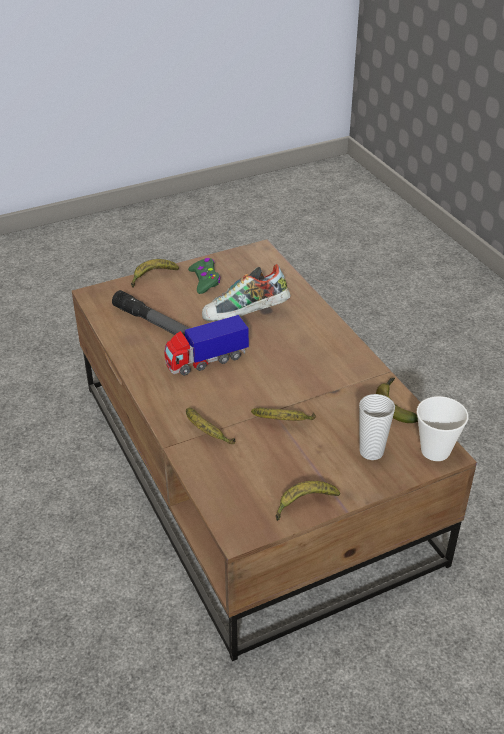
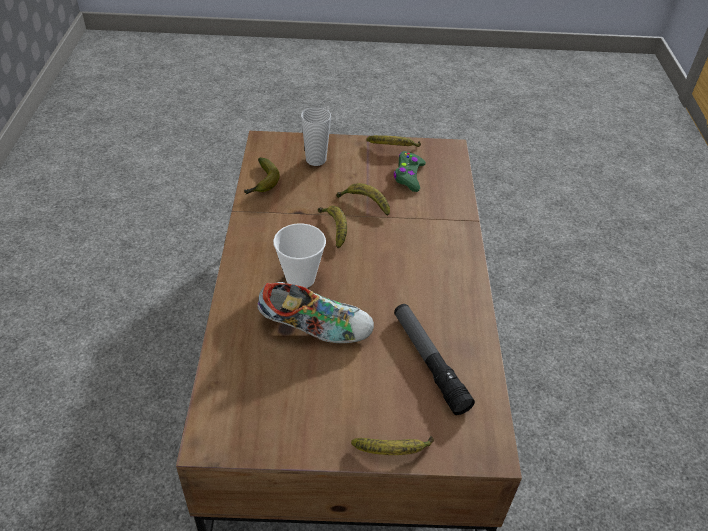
camera: 155 degrees left, 5 degrees up
toy truck [165,315,249,376] -> none
banana [186,408,235,444] -> banana moved to [318,206,347,248]
green game controller [188,258,221,294] -> green game controller moved to [394,151,426,192]
cup [416,396,468,461] -> cup moved to [273,223,326,288]

